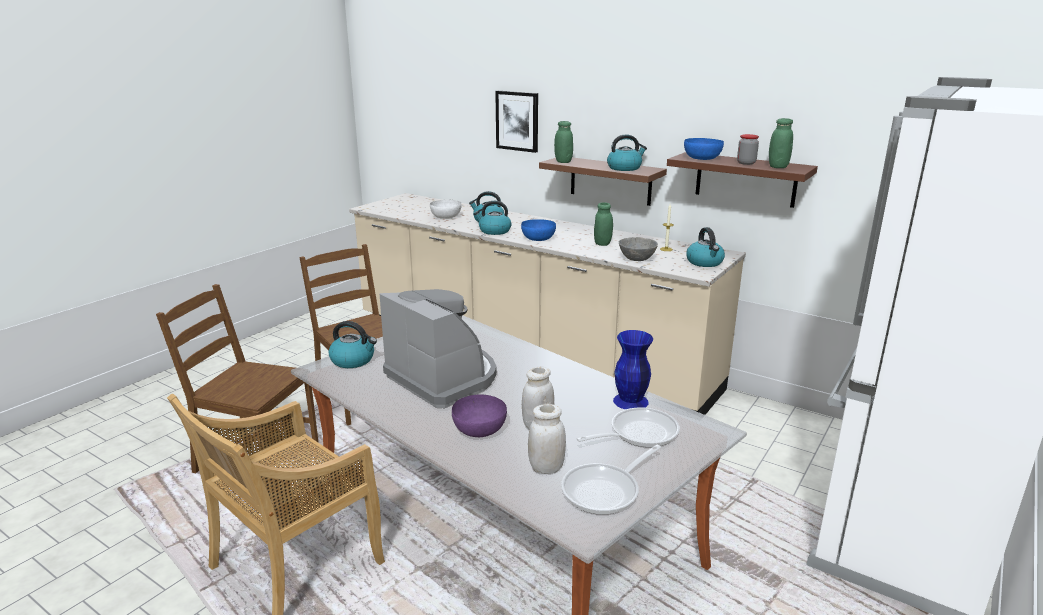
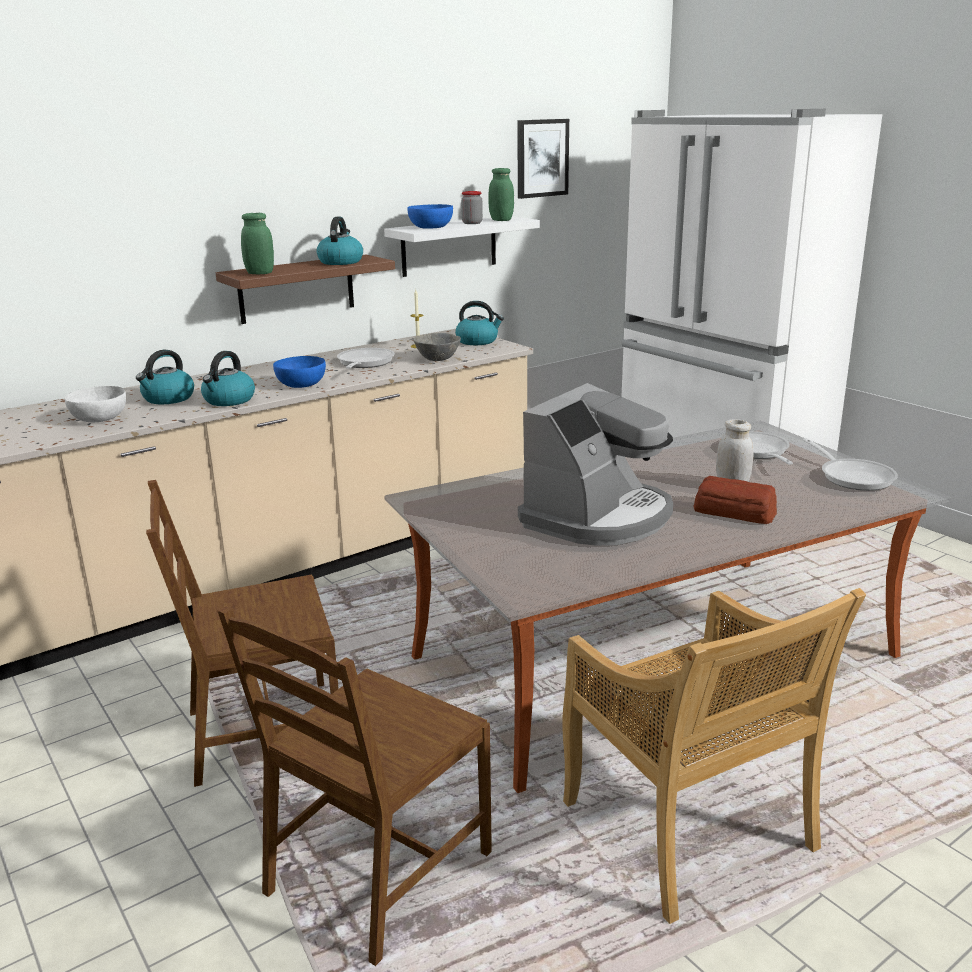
camera: 70 degrees left, 0 degrees up
kettle [328,321,377,368] -> none
coffee machine [380,289,497,408] -> coffee machine turned 150 degrees clockwise [518,383,673,546]
purple bowl [452,394,507,437] -> bread [694,476,777,524]
picture [495,91,538,153] -> picture moved to [517,119,569,199]
white jar [528,404,566,474] -> none
green jar [594,202,613,246] -> frying pan [337,348,395,369]
blue vase [613,330,653,409] -> none
brown shelf [667,152,818,208] -> white shelf [384,216,540,277]

